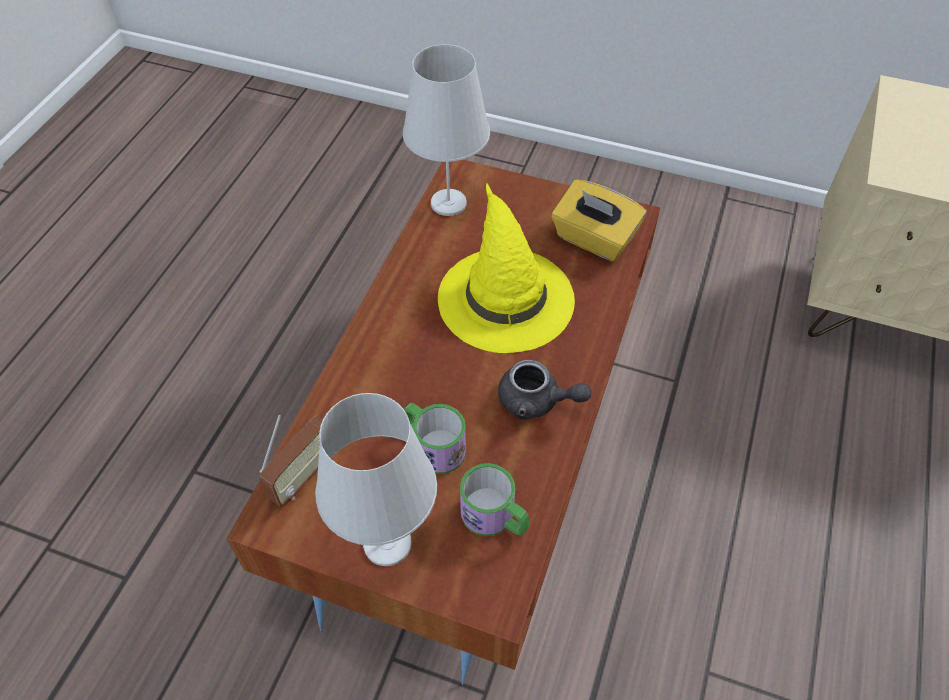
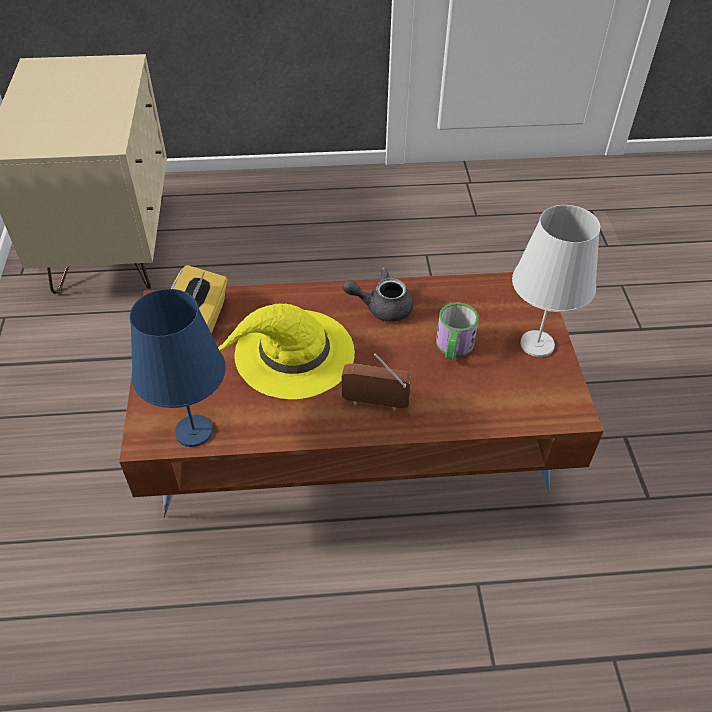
camera: 115 degrees left, 5 degrees down
radio [259,415,323,507] -> radio moved to [342,353,412,411]
white table lamp [403,44,490,216] -> blue table lamp [130,289,226,447]
mug [460,463,529,536] -> none
grey teapot [498,360,591,420] -> grey teapot turned 90 degrees counterclockwise [343,267,413,322]

